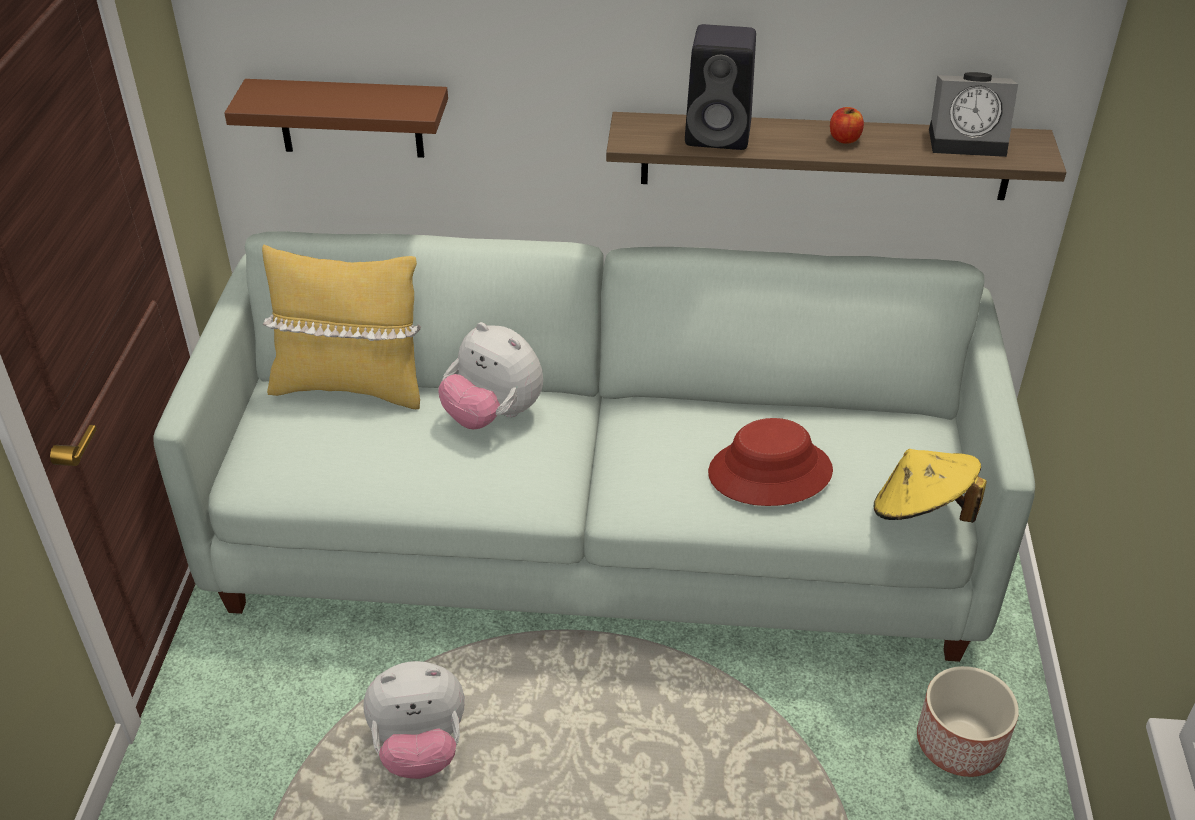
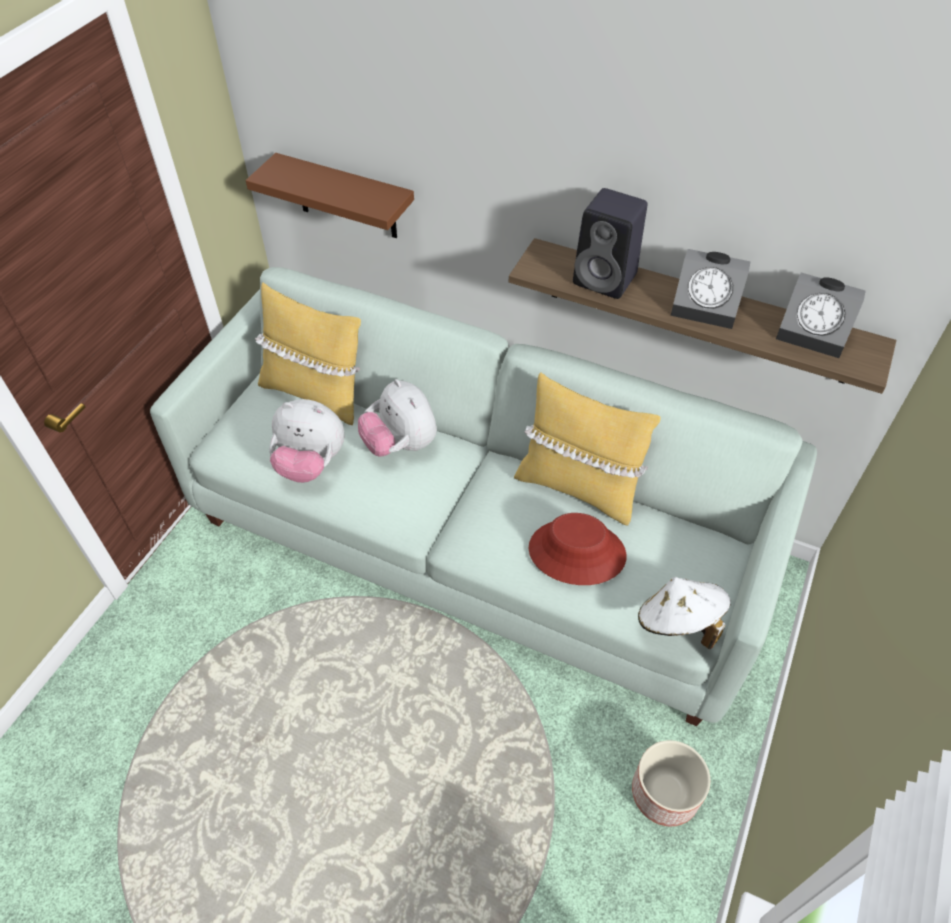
camera: 20 degrees right, 10 degrees up
plush toy [363,661,465,779] -> plush toy moved to [269,399,345,483]
apple [830,107,864,144] -> alarm clock [671,249,750,329]
yellow hat [873,449,987,523] -> white hat [638,577,731,649]
none -> yellow pillow [514,372,661,525]

